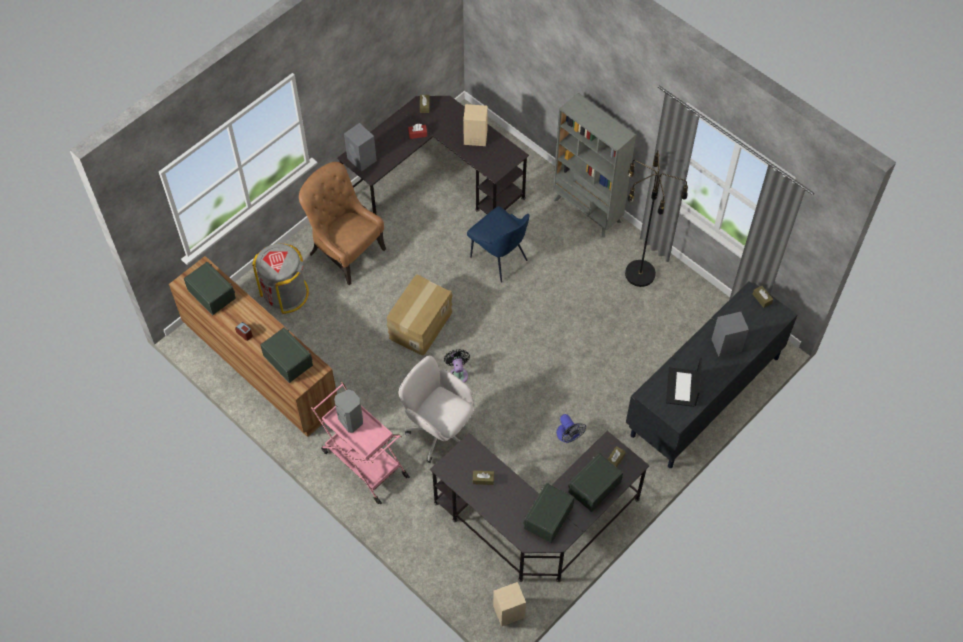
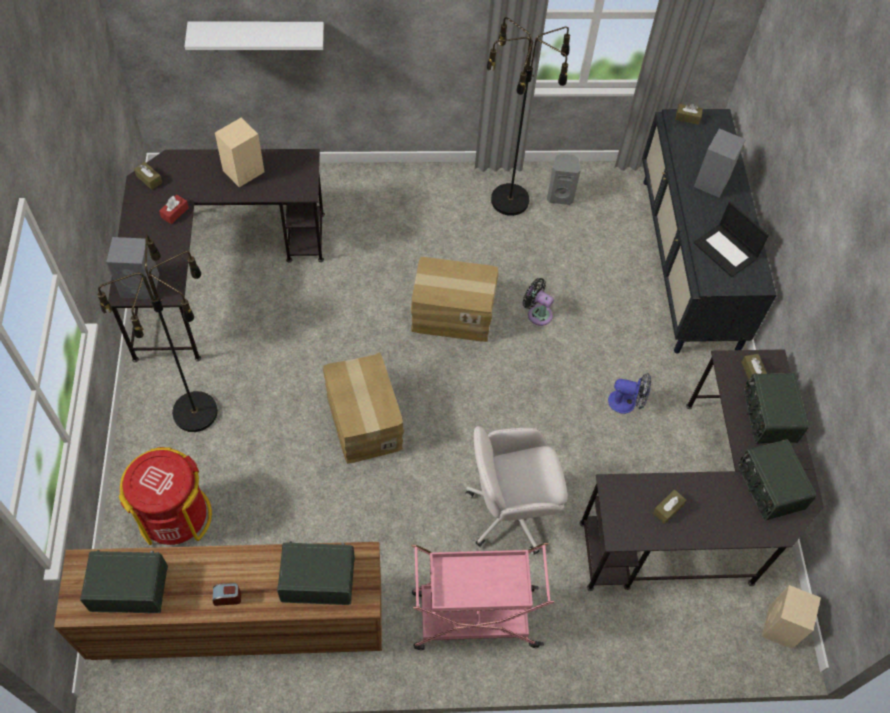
camera: 50 degrees left, 0 degrees up
grey trash can [252,244,309,314] -> red trash can [119,447,212,545]
brown chair [299,162,386,285] -> floor lamp [98,234,218,432]
grey speaker [334,389,363,433] -> grey speaker moved to [547,154,581,205]
black fan [444,349,470,383] -> black fan moved to [523,278,554,326]
blue chair [467,206,530,283] -> none
grey bookcase [553,93,636,238] -> none
none -> white shelf [184,22,324,50]
none -> cardboard box [411,257,498,342]

